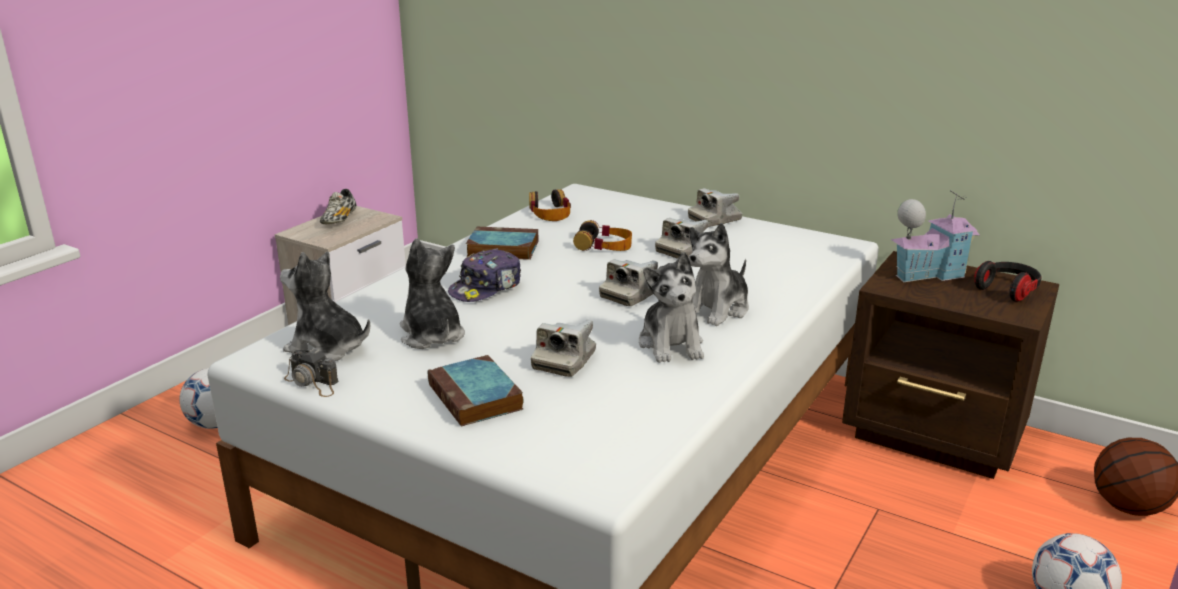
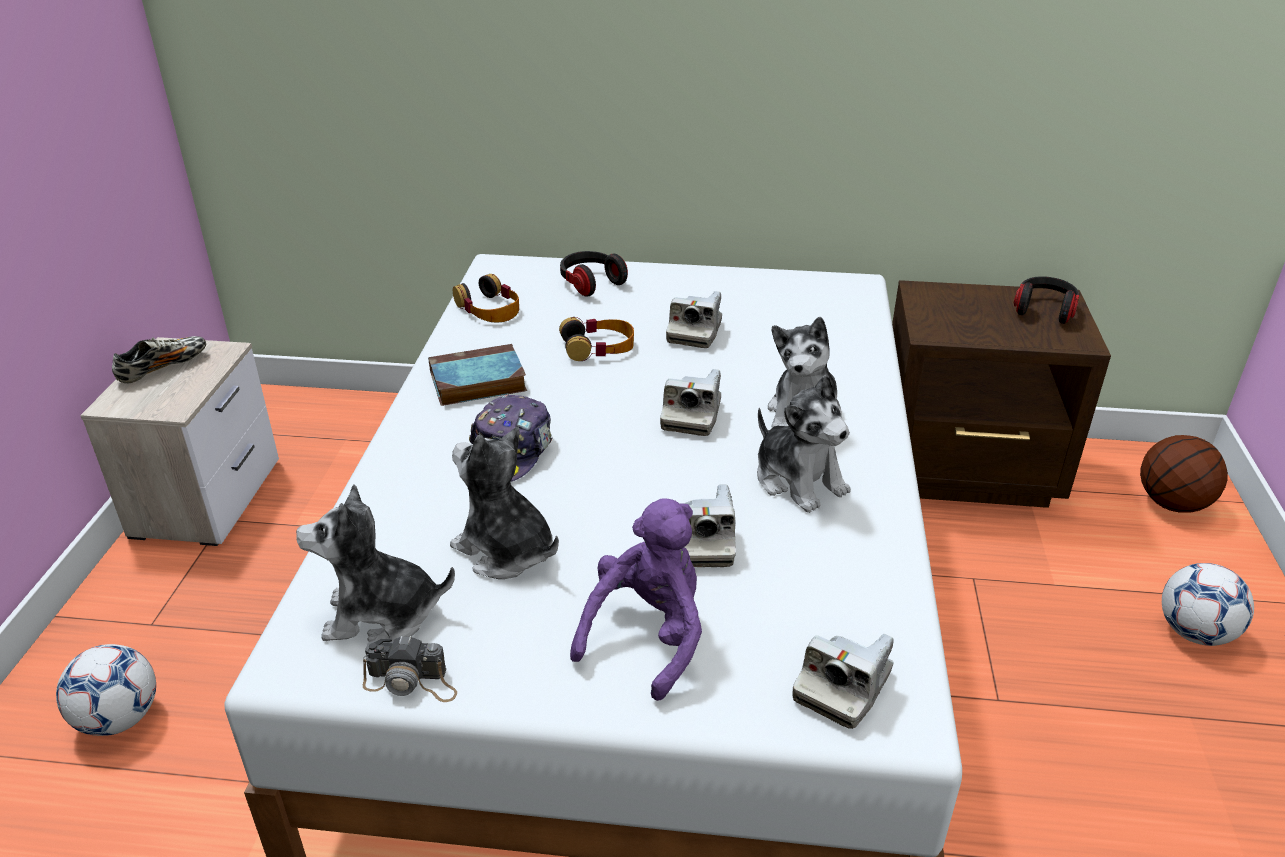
camera: 25 degrees left, 10 degrees up
shoe [320,189,357,224] -> shoe turned 120 degrees counterclockwise [112,336,206,383]
book [428,355,524,426] -> purple plush toy [570,498,702,701]
camera [688,188,743,227] -> camera moved to [792,634,894,729]
toy house [890,190,980,282] -> none
none -> headphones [560,251,628,297]

